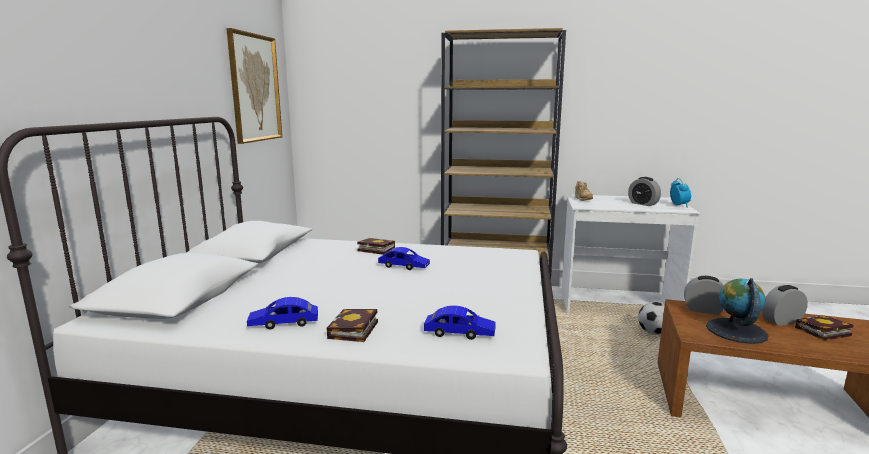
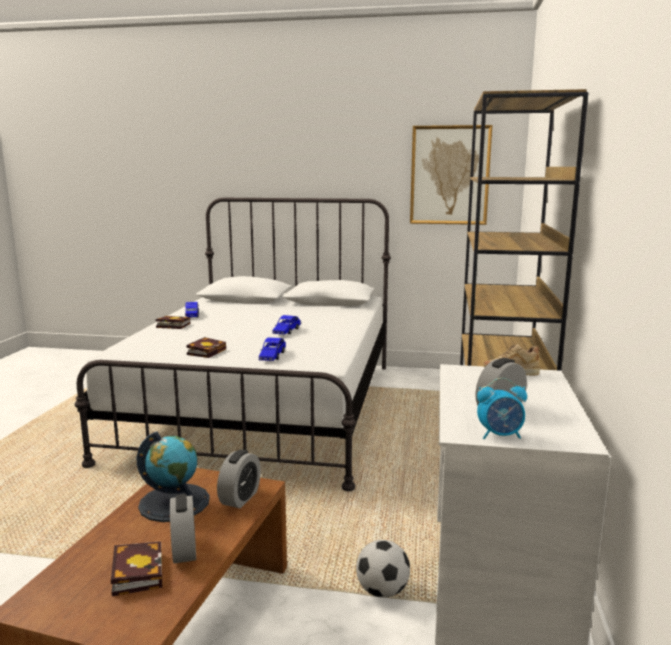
camera: 90 degrees right, 0 degrees up
book [357,238,395,255] -> book moved to [186,337,226,358]
blue toy car [424,306,496,340] -> blue toy car moved to [259,337,286,361]

